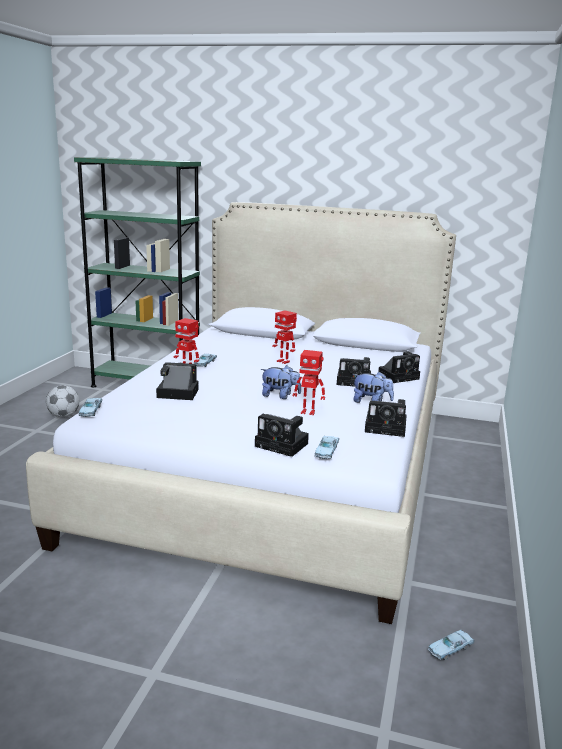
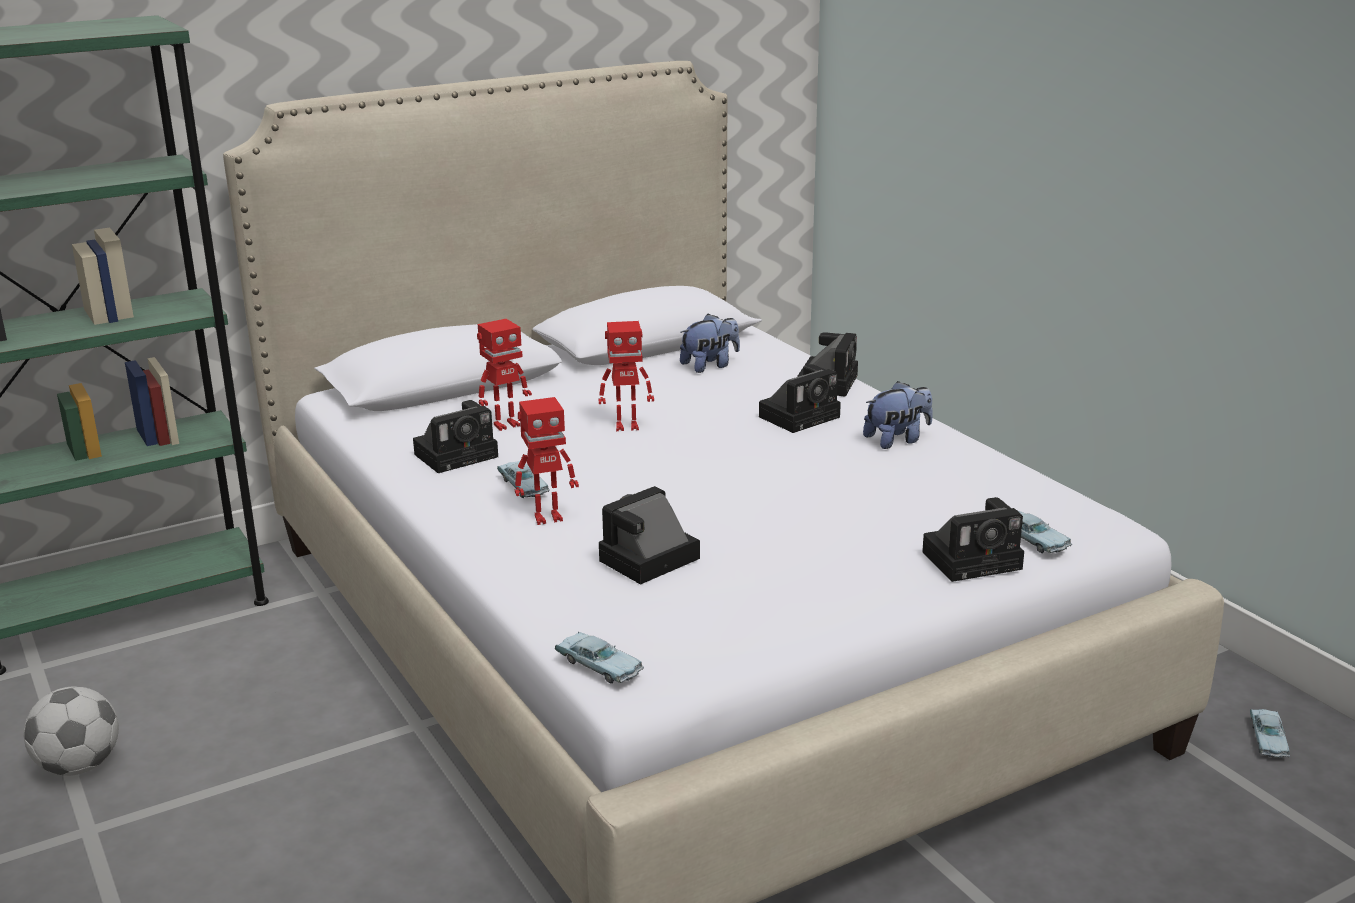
camera: 45 degrees left, 5 degrees up
plush toy [261,365,301,399] -> plush toy moved to [680,314,740,373]
toy robot [293,350,325,415] -> toy robot moved to [477,319,532,431]
camera [365,399,406,437] -> camera moved to [413,400,498,473]

